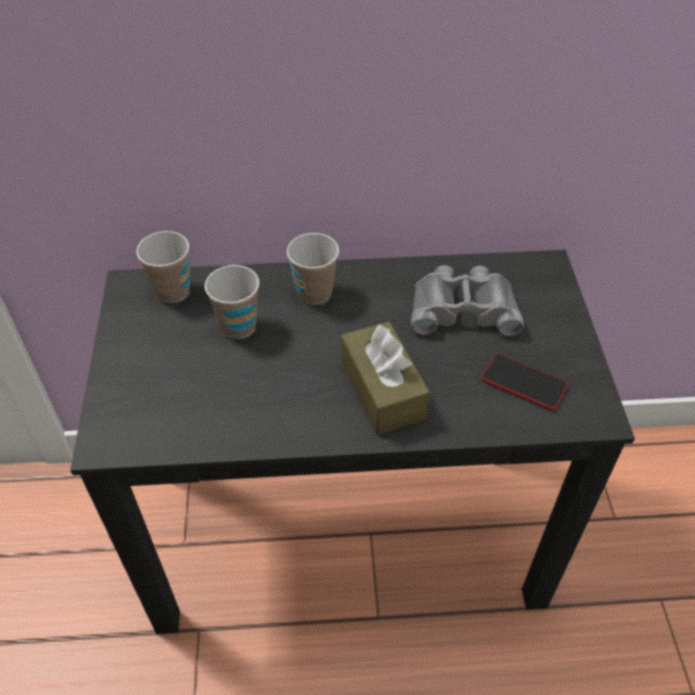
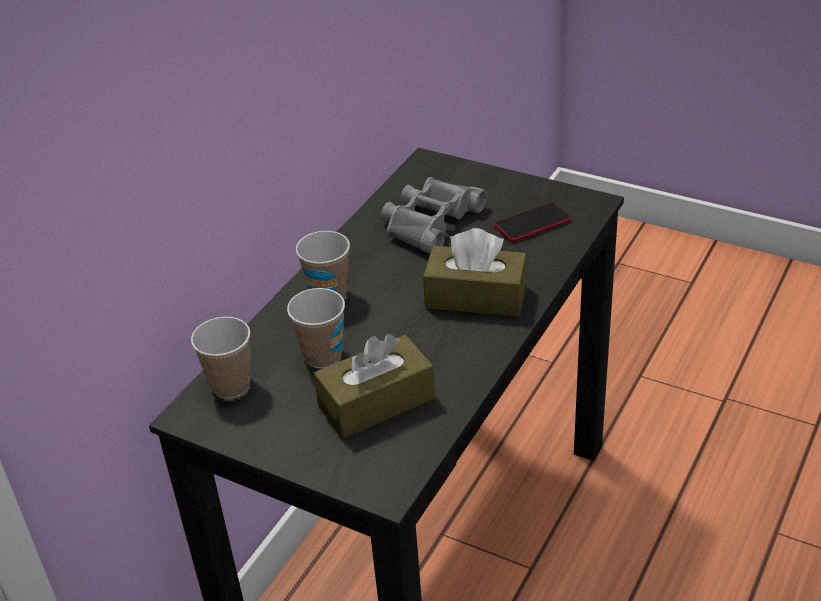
camera: 55 degrees left, 10 degrees down
none -> brown tissue box [313,334,435,439]

